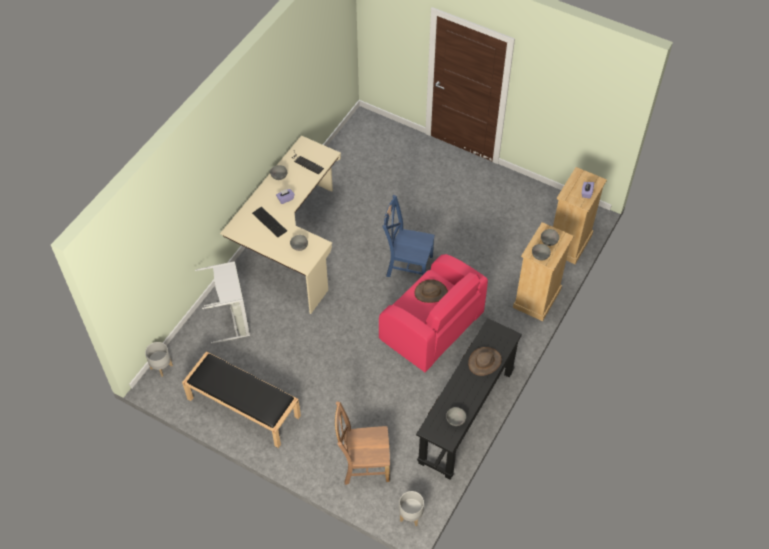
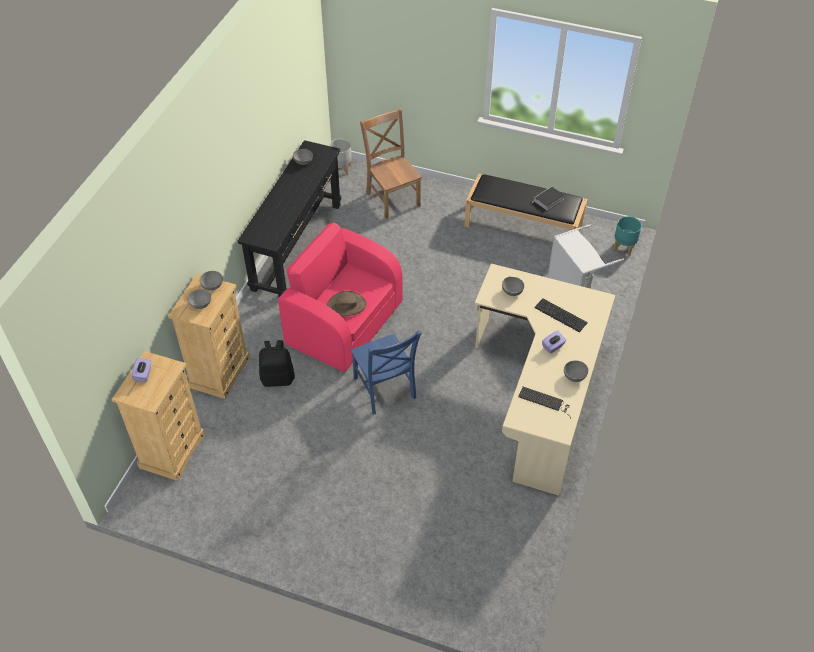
camera: 170 degrees right, 5 degrees down
grey planter [145,342,173,377] -> turquoise planter [613,216,642,256]
brown chair [335,401,390,485] -> brown chair turned 105 degrees counterclockwise [360,108,422,219]
blue chair [383,195,435,277] -> blue chair turned 60 degrees clockwise [351,330,421,415]
brown hat [468,347,502,376] -> none
none -> black backpack [259,340,295,387]
none -> book [531,186,565,210]

